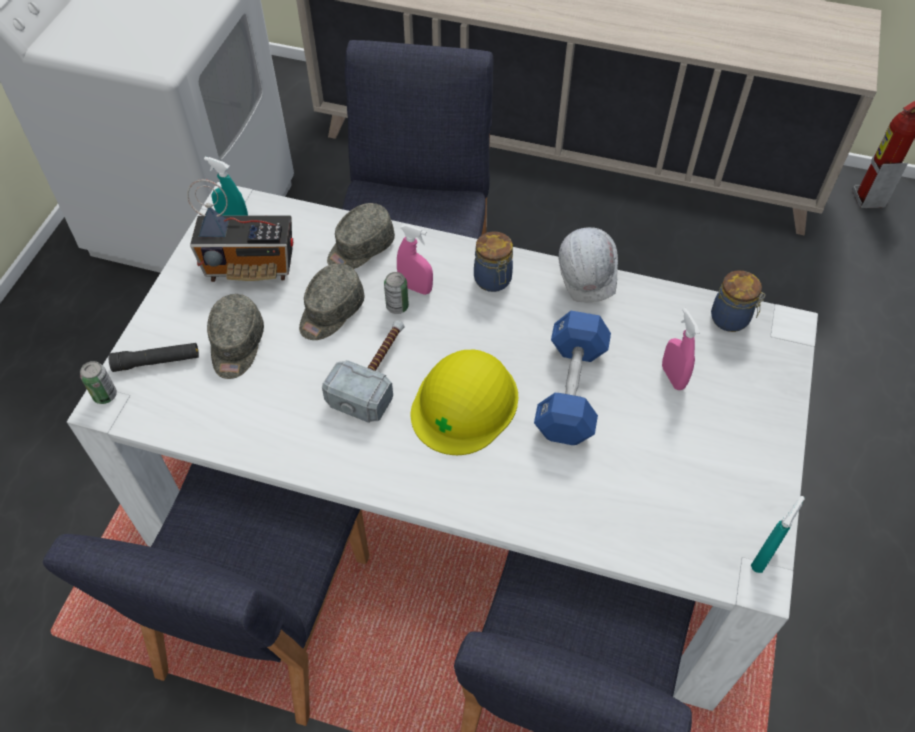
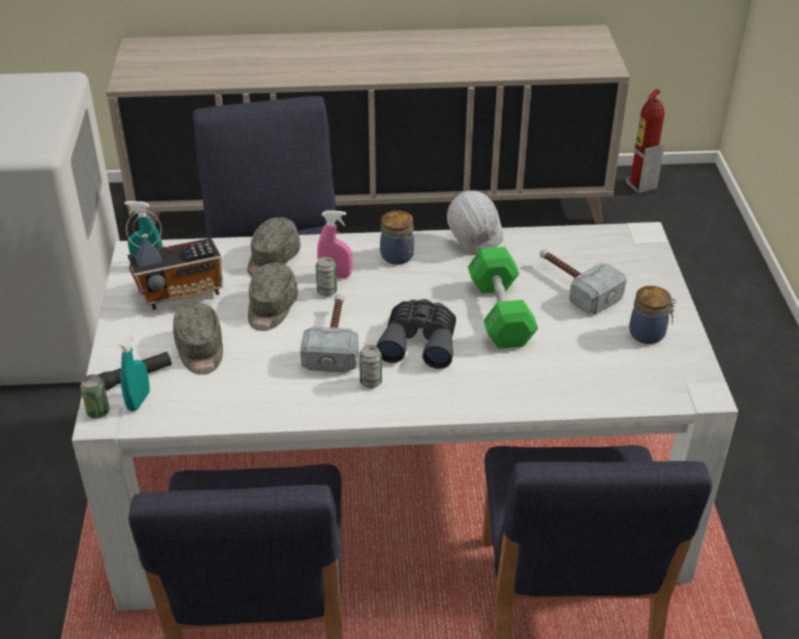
camera: 20 degrees left, 15 degrees down
yellow hard hat [411,350,518,455] -> grey binoculars [376,299,456,369]
blue dumbbell [534,311,611,445] -> green dumbbell [468,247,538,349]
pink spray bottle [662,308,700,390] -> hammer [540,249,627,314]
jar [711,270,766,332] -> jar moved to [629,286,676,344]
turquoise spray bottle [751,496,805,573] -> turquoise spray bottle moved to [118,325,150,412]
none -> can [359,345,382,388]

